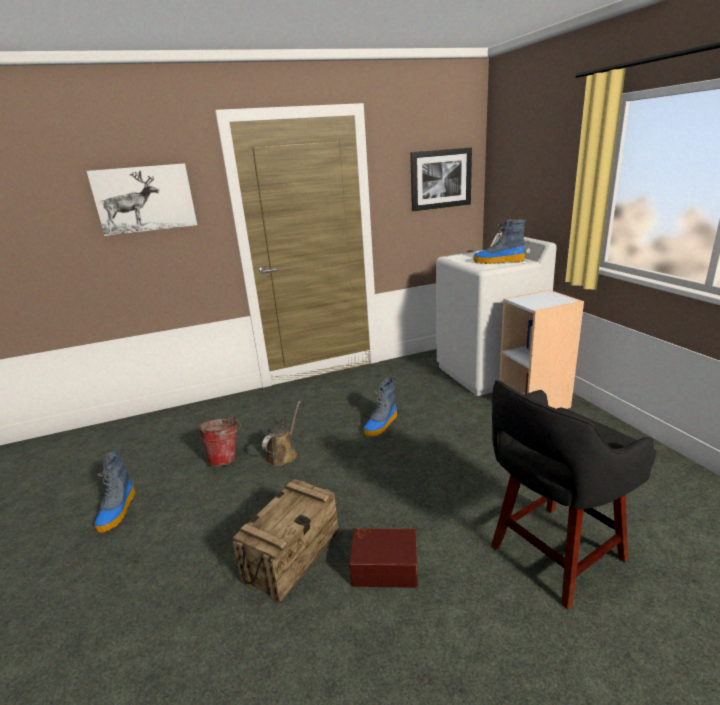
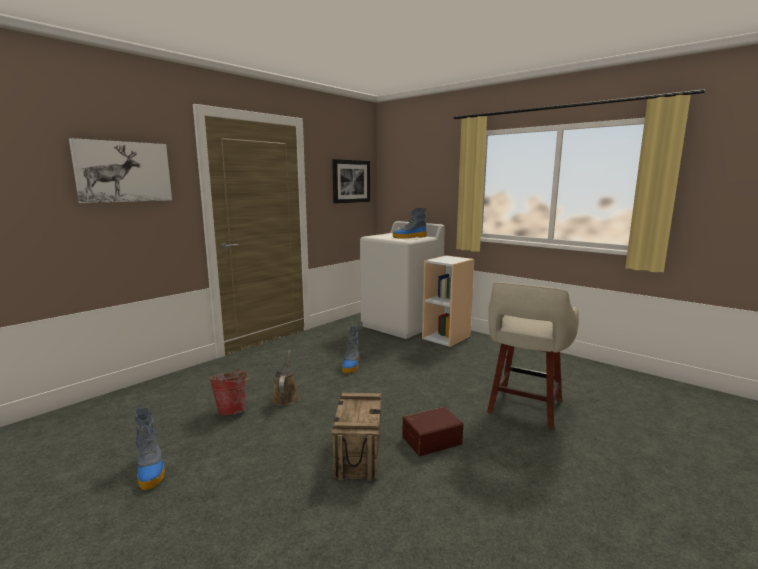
camera: 30 degrees left, 10 degrees down
black stool [491,380,656,609] -> beige stool [487,282,579,429]

